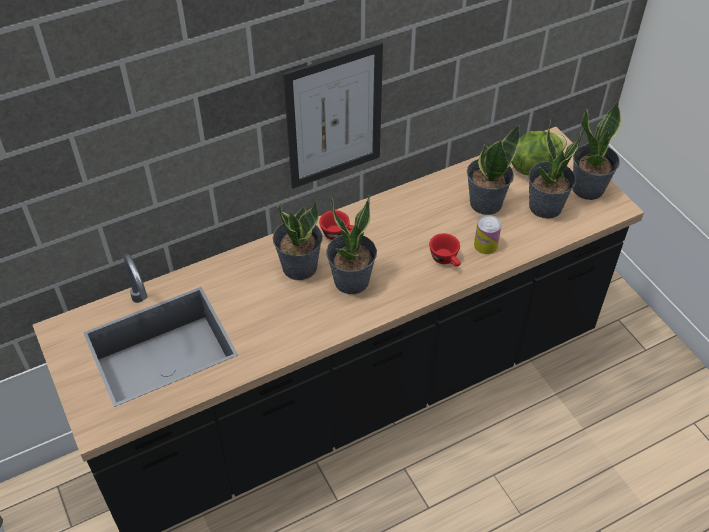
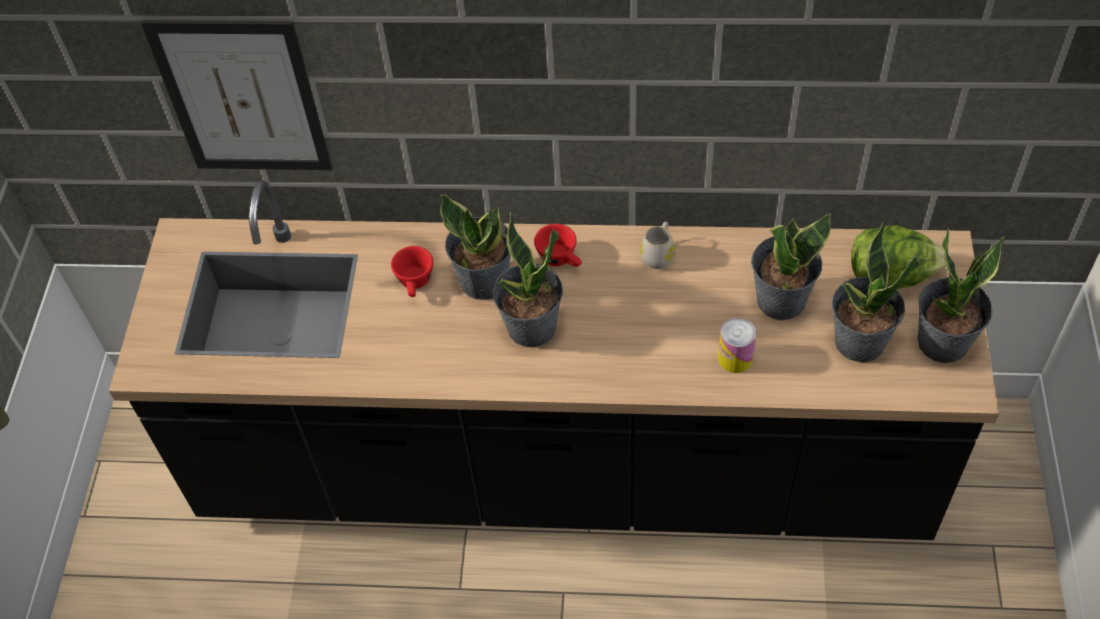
camera: 35 degrees right, 5 degrees up
picture [283,42,383,189] -> picture moved to [141,20,332,170]
red cup [429,233,461,267] -> red cup moved to [391,246,433,297]
none -> white mug [640,221,675,269]

